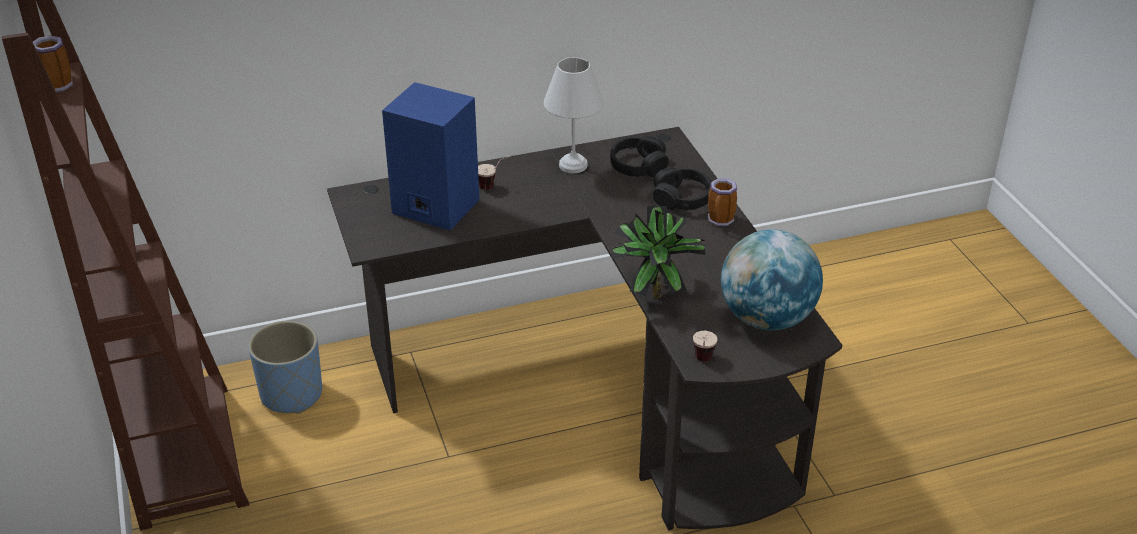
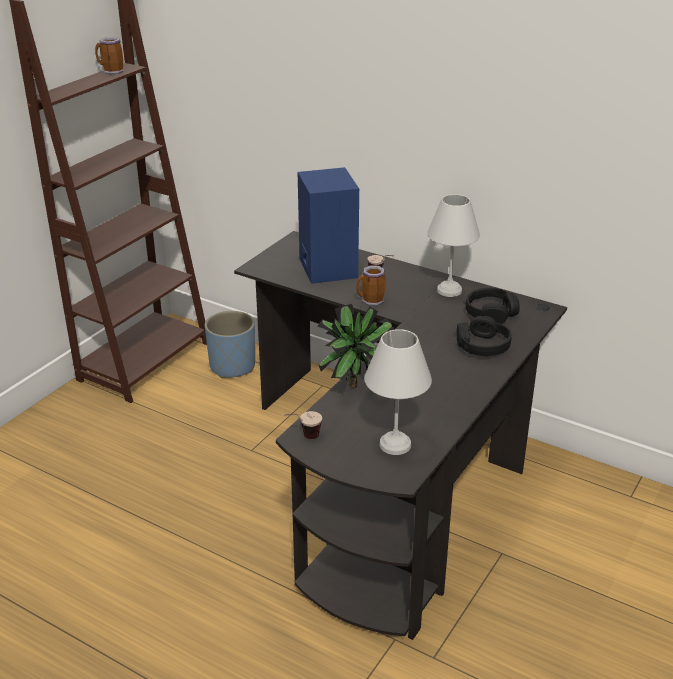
camera: 50 degrees right, 5 degrees down
mug [708,178,737,226] -> mug moved to [356,265,385,306]
globe [721,229,823,331] -> white table lamp [364,329,432,455]

